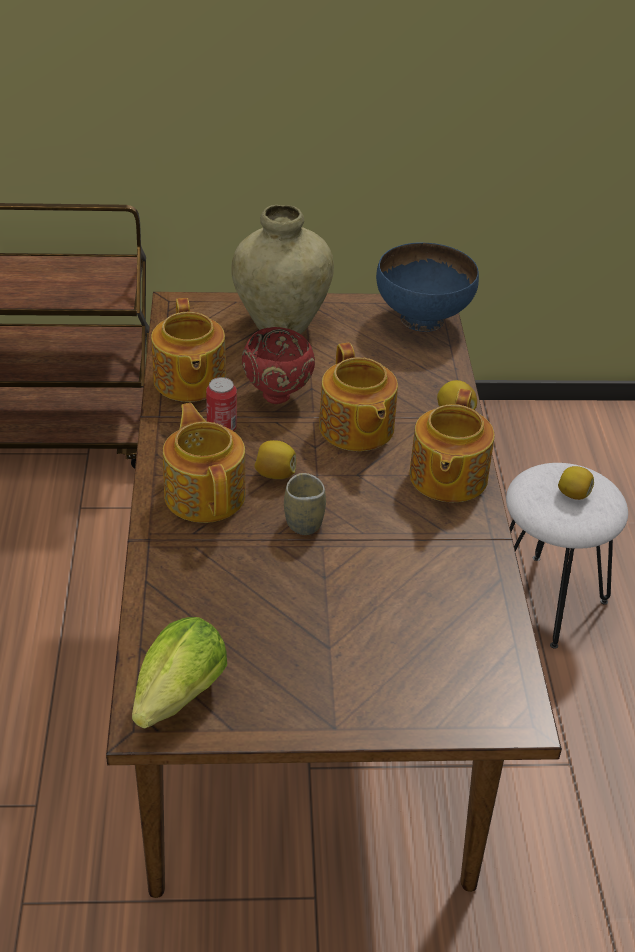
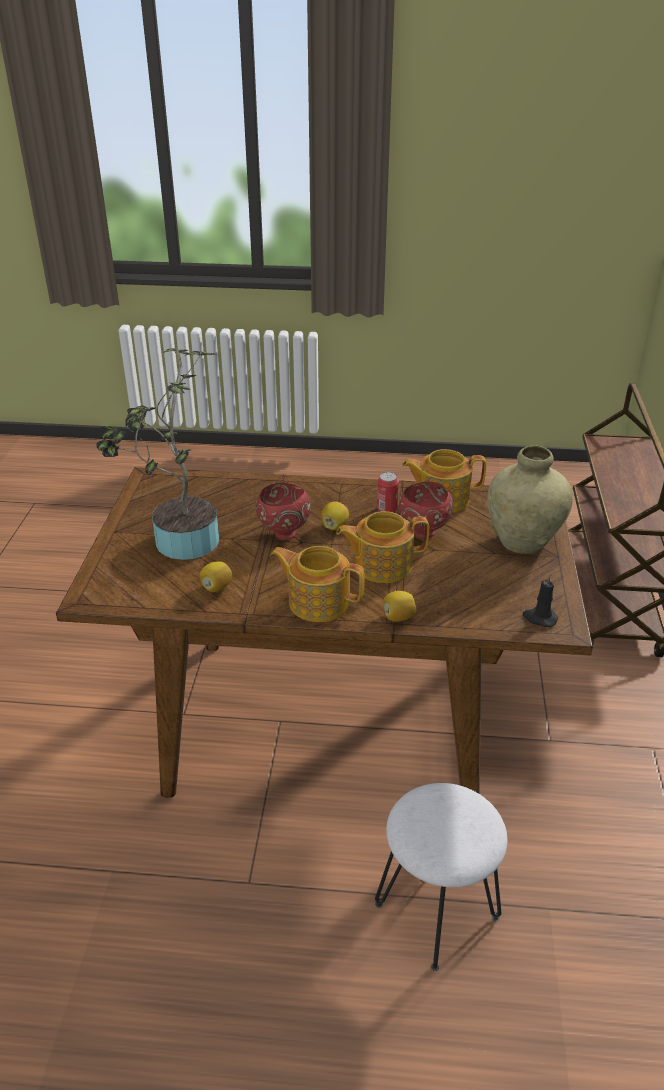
camera: 100 degrees right, 5 degrees down
lettuce [132,617,227,729] -> none
teapot [163,403,245,523] -> none
cup [284,473,326,535] -> red bowl [255,483,311,540]
blue bowl [376,242,479,332] -> black candle [523,573,558,627]
lemon [558,466,594,500] -> lemon moved to [200,561,233,592]
none -> potted plant [96,348,219,560]

